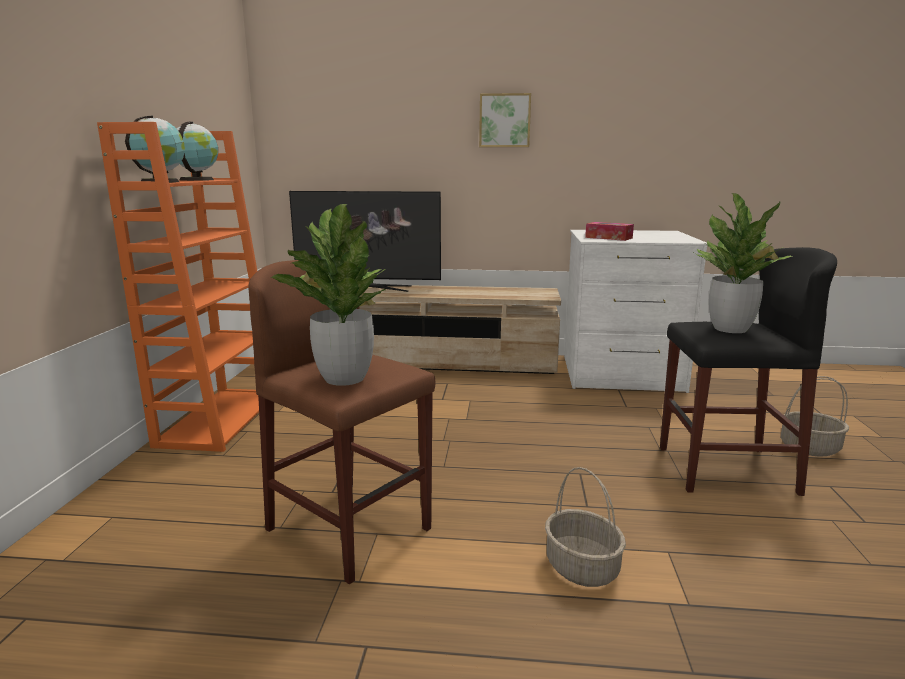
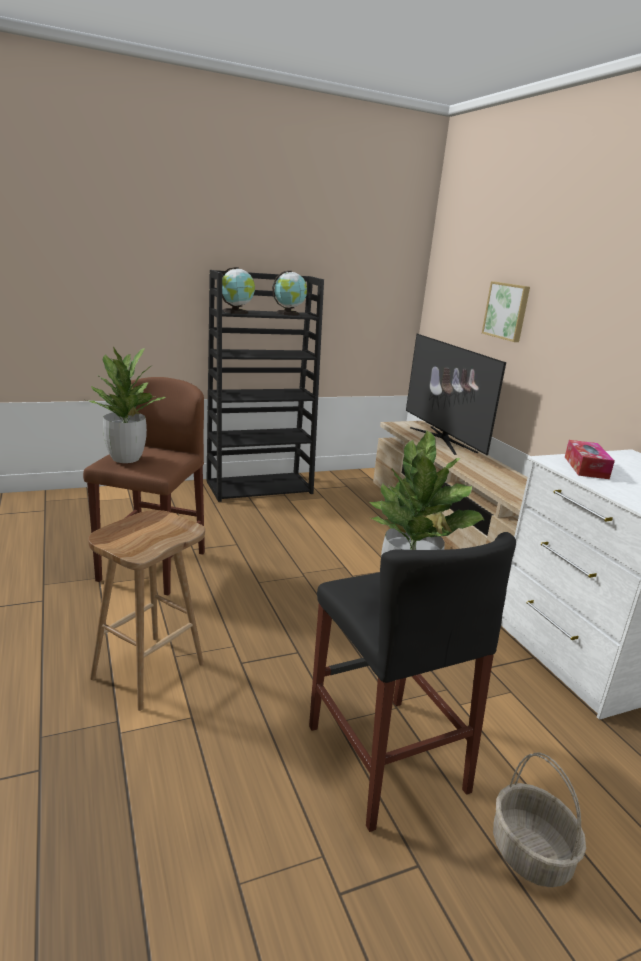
camera: 60 degrees right, 5 degrees up
orange bookcase [97,122,259,452] -> black bookcase [206,270,324,502]
picture [479,93,531,147] -> picture moved to [482,281,530,342]
basket [545,467,626,587] -> brown stool [88,510,205,711]

